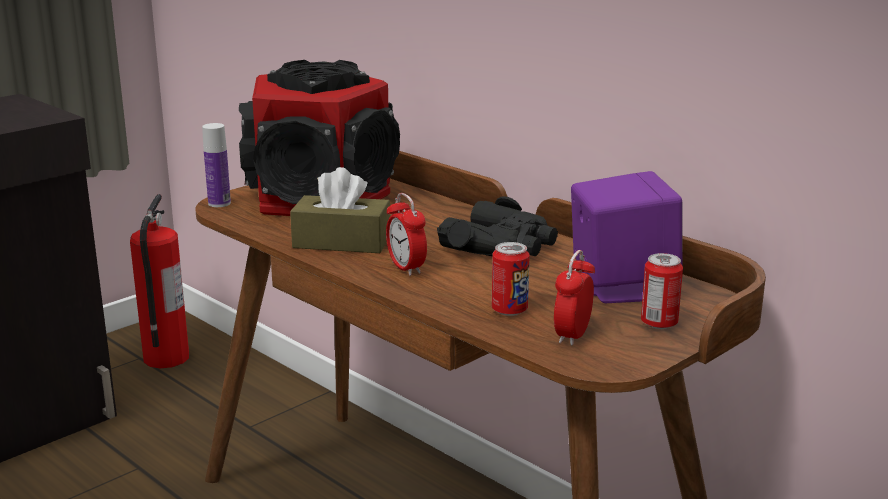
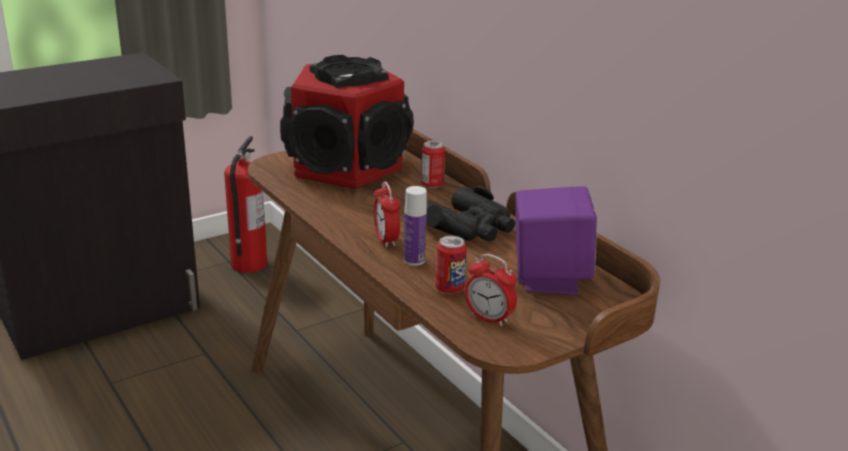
camera: 10 degrees right, 5 degrees up
bottle [202,123,231,207] -> bottle moved to [404,186,427,266]
brown tissue box [290,167,390,253] -> none
alarm clock [554,250,595,346] -> alarm clock turned 90 degrees counterclockwise [465,254,517,326]
can [641,253,683,329] -> can moved to [421,141,445,188]

